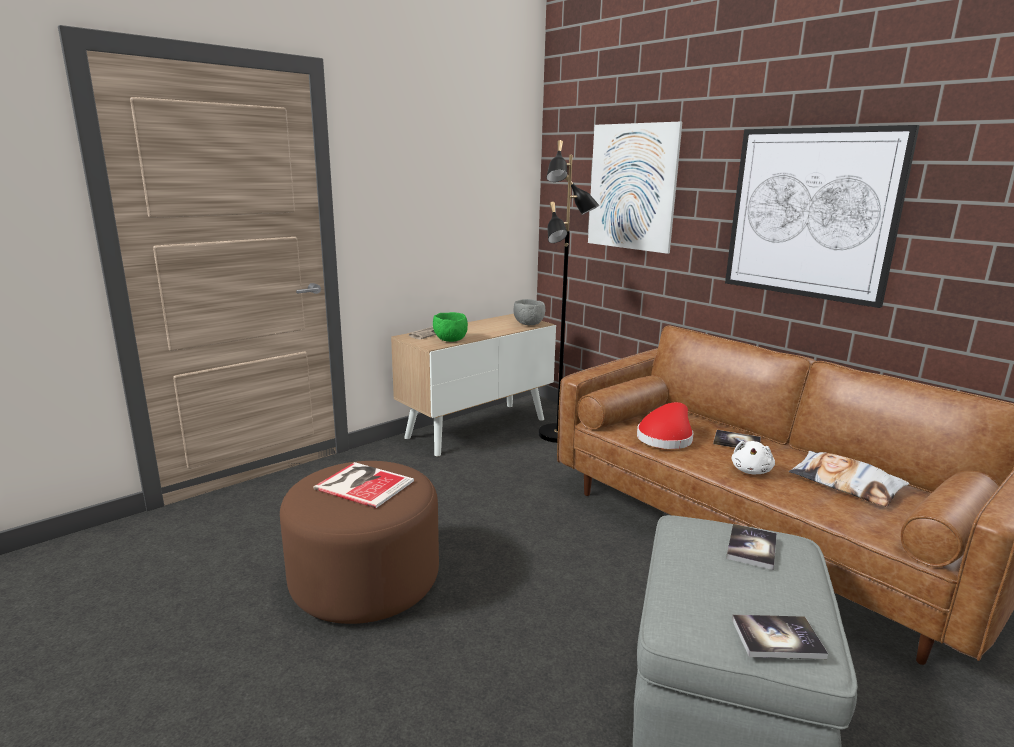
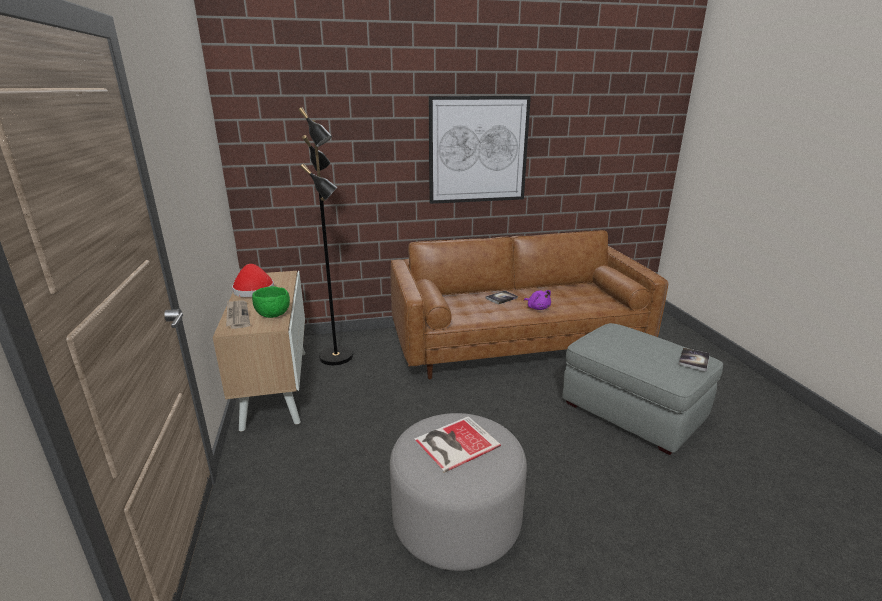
camera: 60 degrees left, 5 degrees up
brown ottoman [280,461,439,624] -> grey ottoman [390,413,527,571]
grey bowl [514,299,545,325] -> none
picture [588,122,683,254] -> none
red hat [637,402,694,449] -> red hat moved to [232,264,274,297]
book [726,524,777,570] -> none
white plush toy [731,441,775,474] -> purple plush toy [524,290,551,310]
pillow [789,451,909,507] -> none

